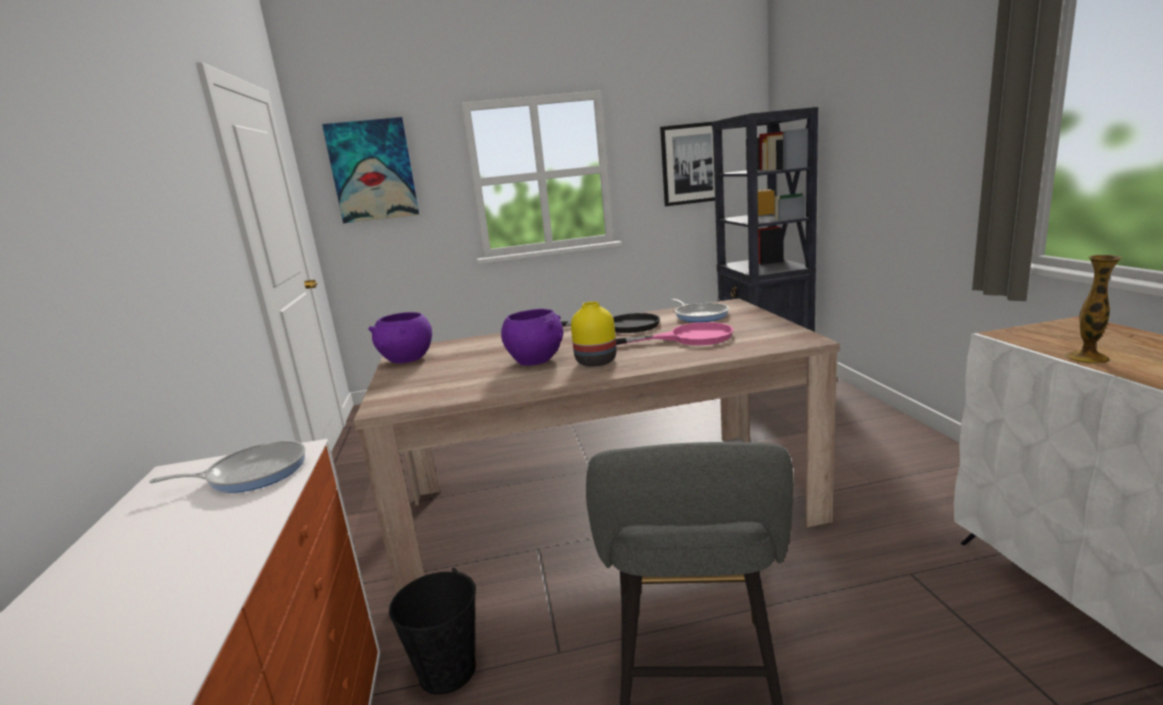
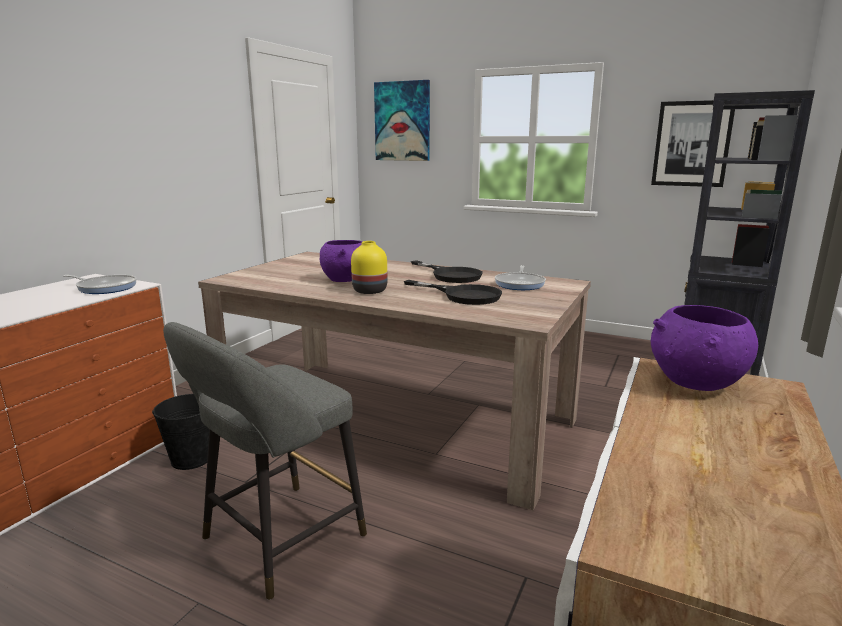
camera: 35 degrees right, 0 degrees up
purple bowl [368,312,432,363] -> purple bowl moved to [651,305,758,391]
pink frying pan [616,322,734,345] -> black frying pan [404,280,502,305]
vase [1064,255,1122,364] -> none

